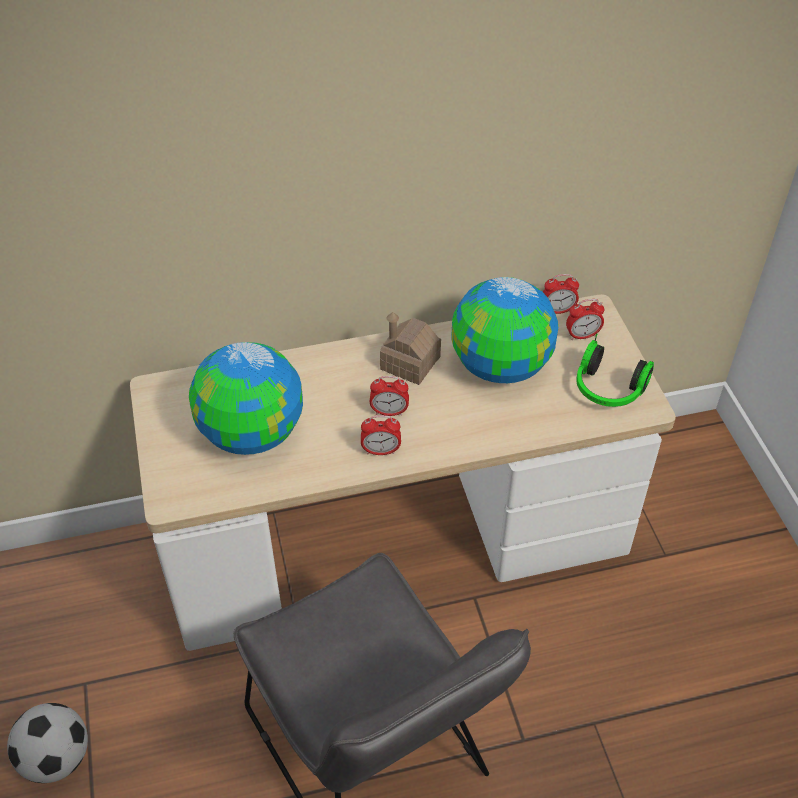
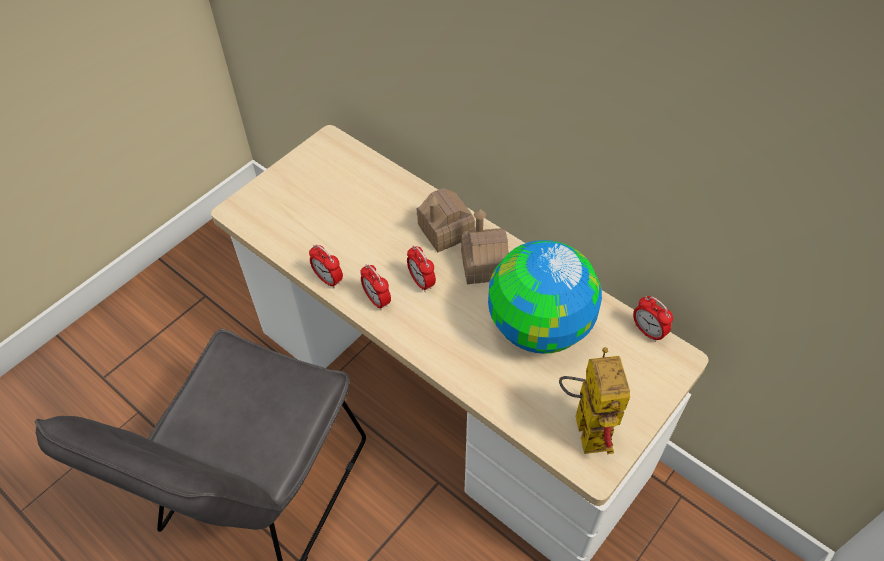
camera: 55 degrees right, 5 degrees up
football [7,703,88,783] -> none
globe [189,342,303,455] -> none
alarm clock [566,299,605,340] -> alarm clock moved to [309,245,343,288]
headphones [576,333,654,407] -> toy robot [559,347,630,455]
none -> toy house [417,188,475,252]

